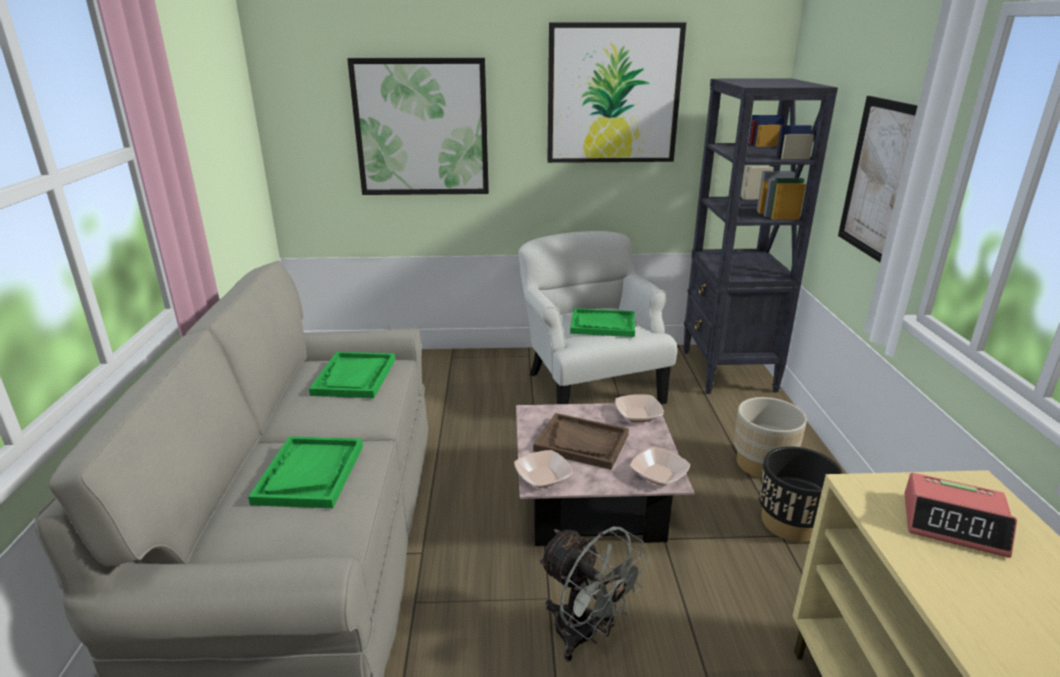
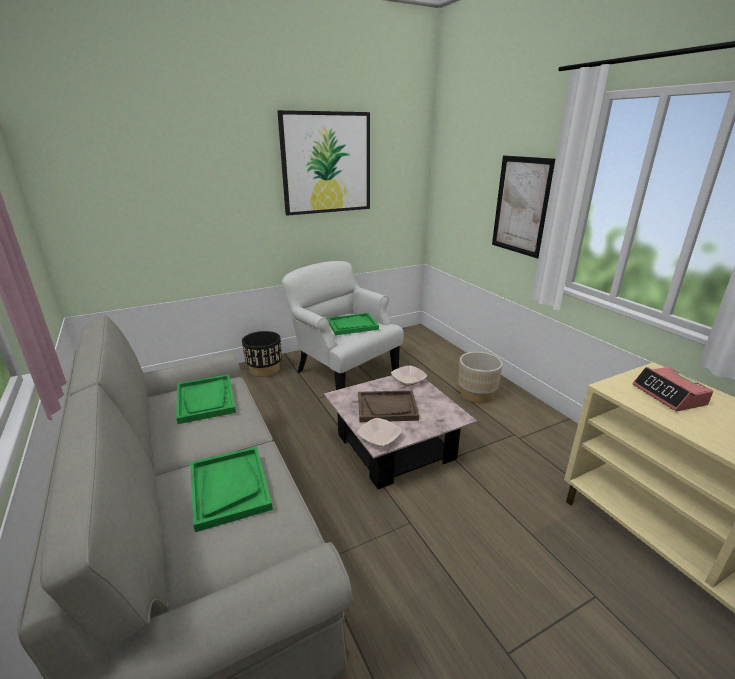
camera: 25 degrees left, 0 degrees up
picture [347,58,489,195] -> none
grey fan [538,527,649,662] -> none
bowl [630,447,690,486] -> none
black bookcase [683,78,838,394] -> none
black planter [759,446,843,542] -> black planter moved to [242,331,282,377]
alarm clock [904,473,1017,558] -> alarm clock turned 75 degrees clockwise [633,367,713,412]

